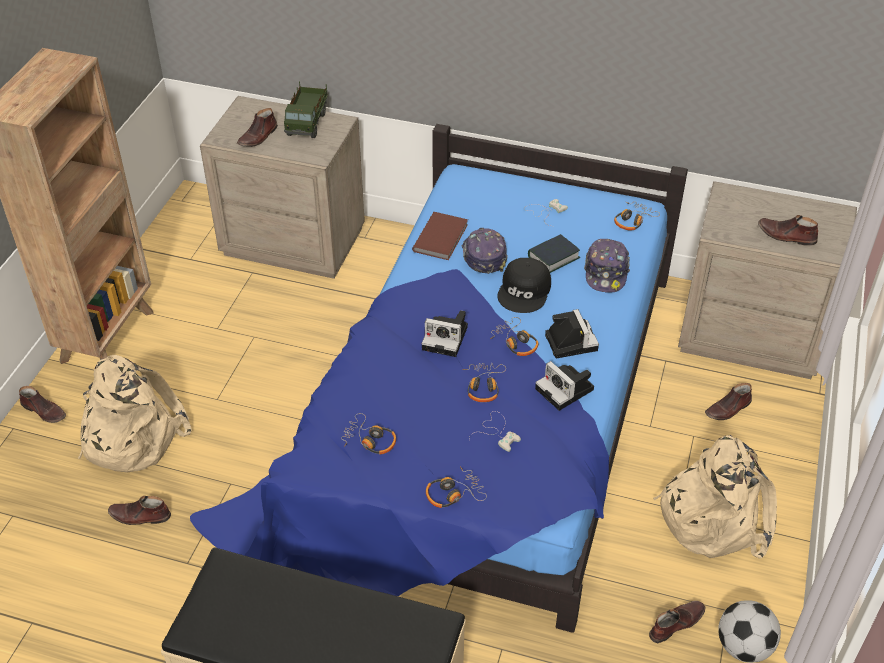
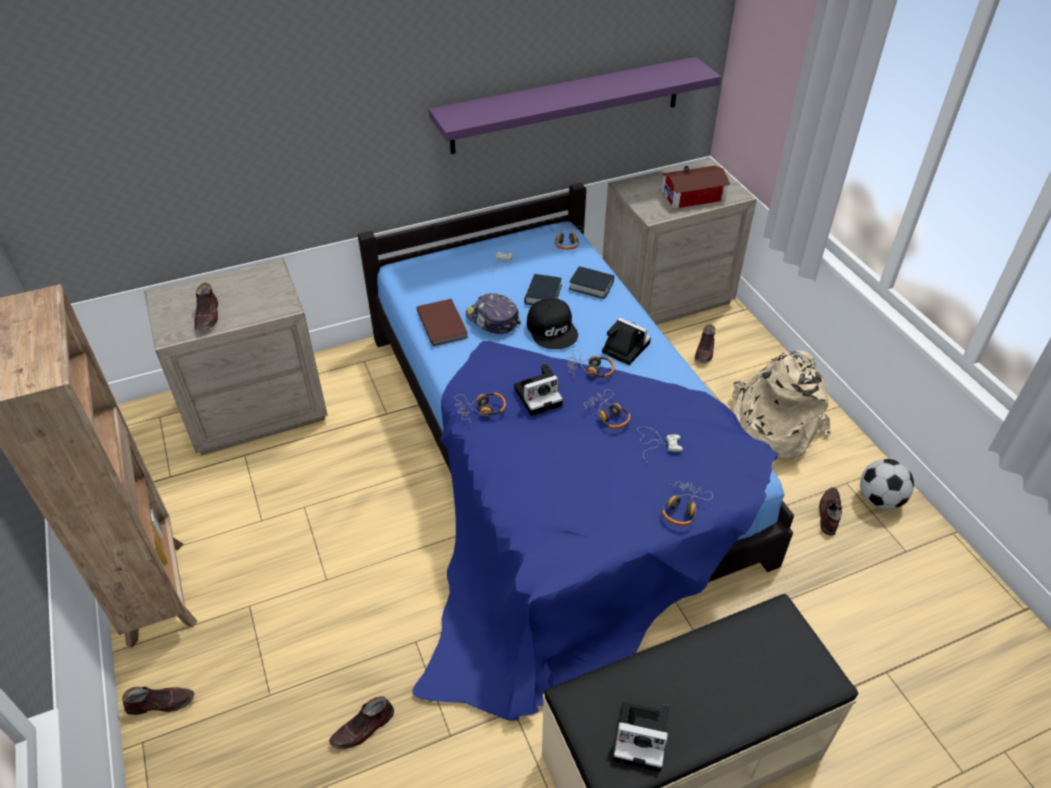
camera: 40 degrees left, 0 degrees up
beige backpack [78,355,192,473] -> none
toy truck [284,81,328,138] -> none
headphones [341,413,396,454] -> headphones moved to [454,392,506,423]
camera [535,361,594,411] -> camera moved to [613,702,669,772]
cap [584,239,630,293] -> book [569,266,614,299]
brown shoe [758,215,818,245] -> toy house [662,165,731,209]
none -> purple shelf [429,57,721,154]

